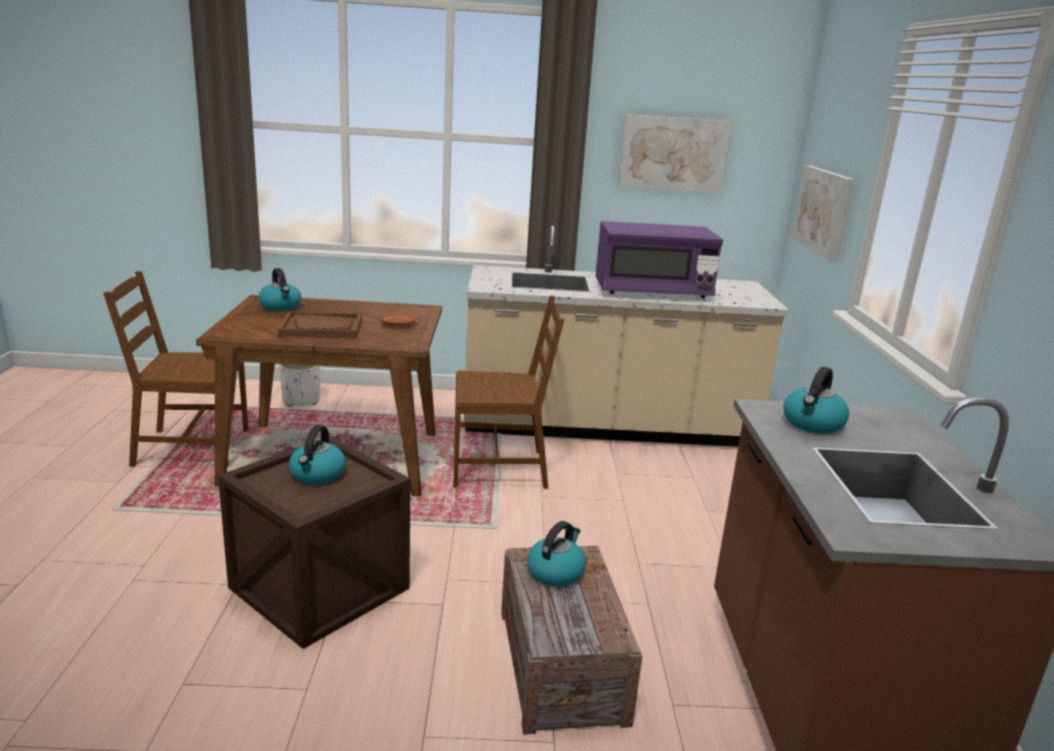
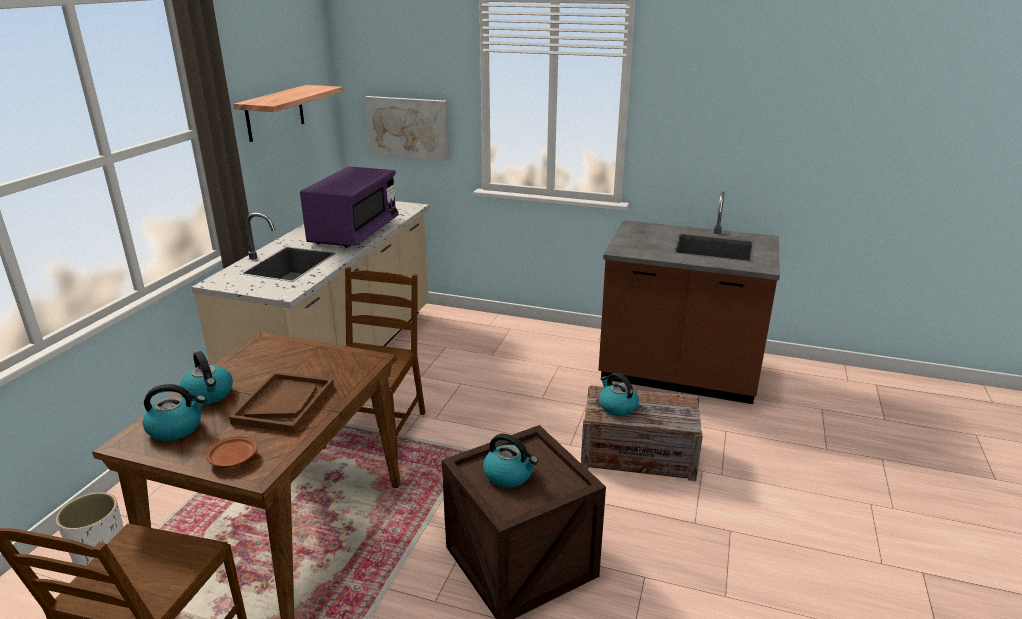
camera: 70 degrees left, 5 degrees up
brown plate [380,312,416,327] -> brown plate moved to [206,436,258,468]
picture [618,114,731,193] -> shelf [234,85,343,142]
kettle [783,367,849,434] -> kettle moved to [180,351,233,405]

